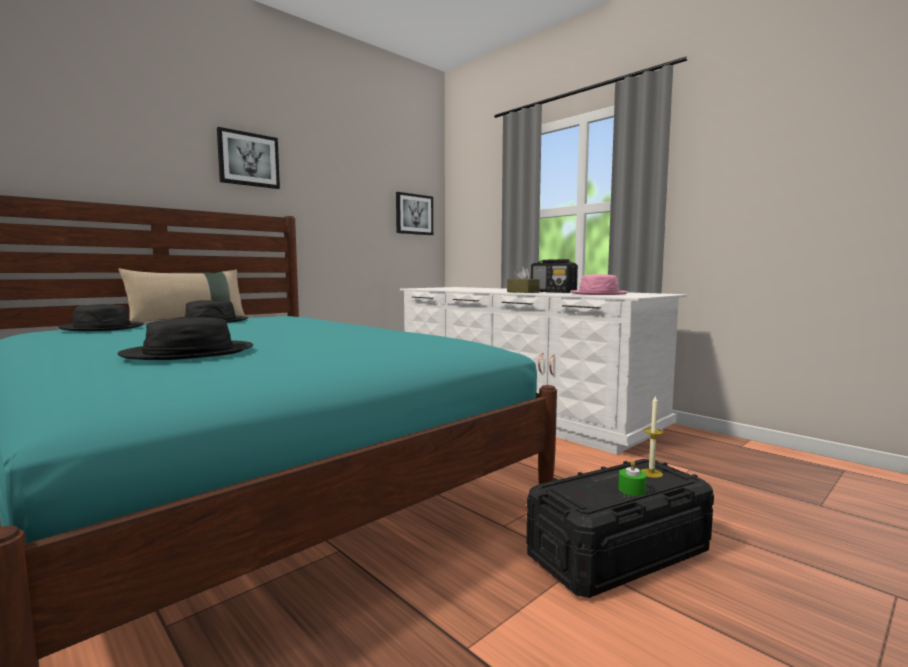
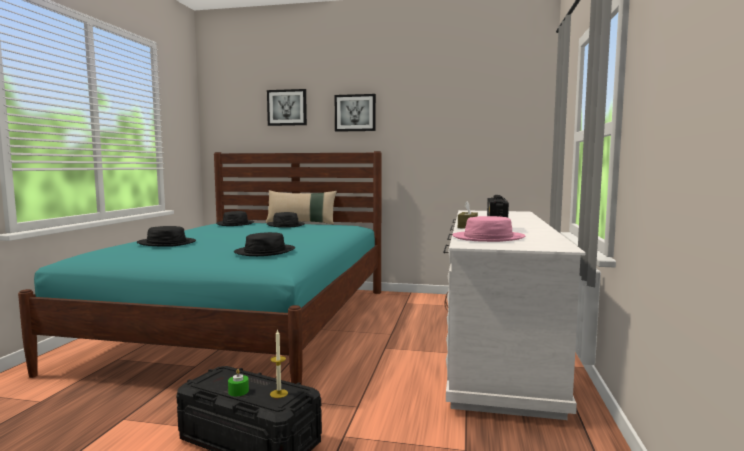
camera: 55 degrees right, 0 degrees up
picture [396,192,433,235] -> picture moved to [267,89,307,126]
none -> black hat [234,232,295,256]

